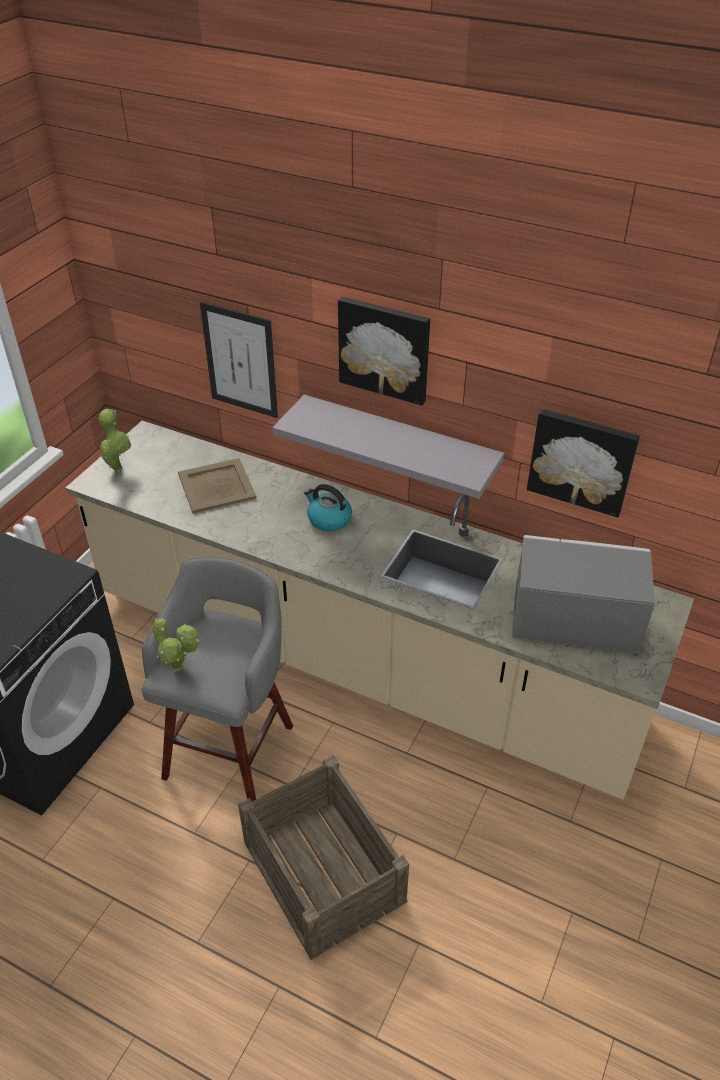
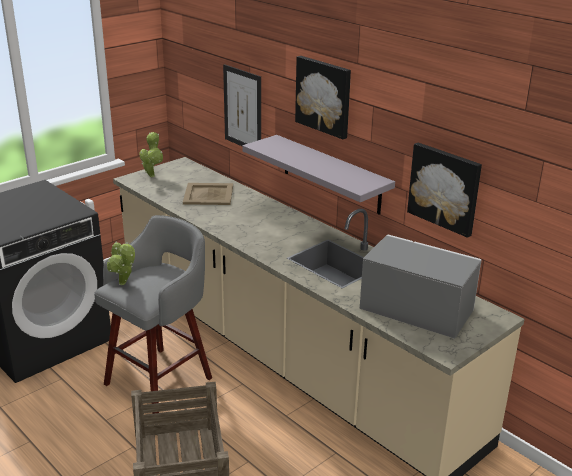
camera: 20 degrees right, 15 degrees down
kettle [304,484,352,531] -> none

